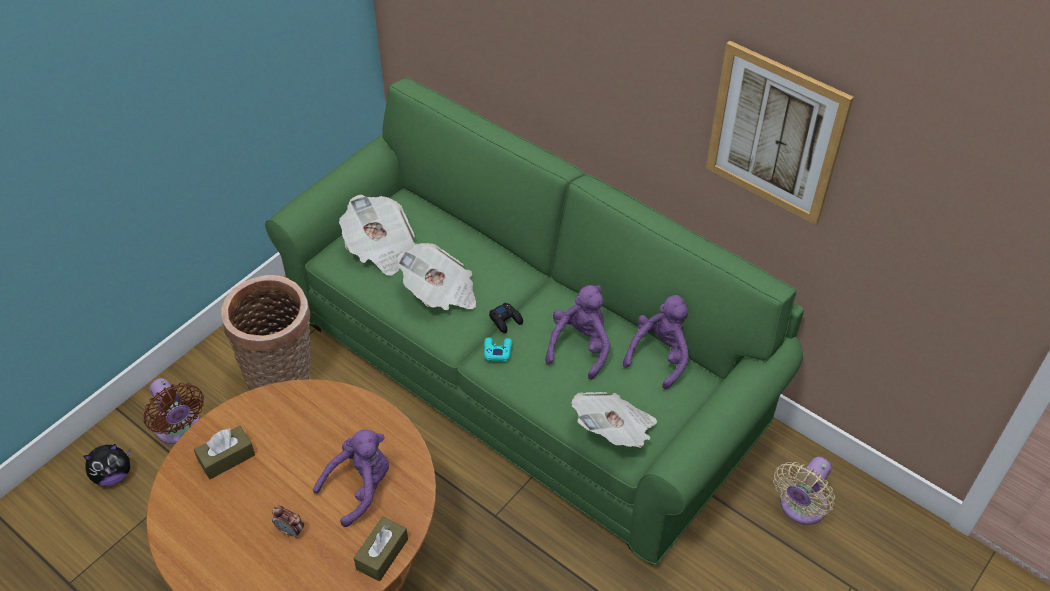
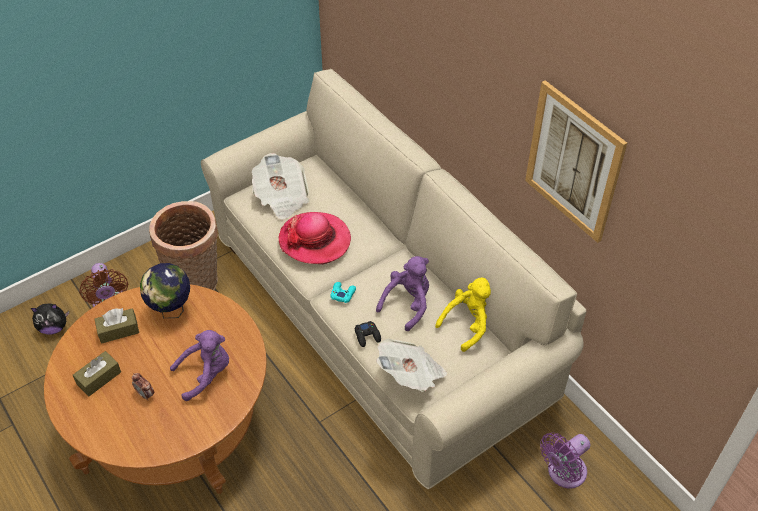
camera: 15 degrees right, 0 degrees up
green sofa [265,77,804,565] -> beige sofa [201,69,587,489]
brown tissue box [354,516,408,581] -> brown tissue box moved to [73,351,121,396]
newspaper [397,243,476,310] -> hat [279,212,351,264]
black game controller [489,303,523,333] -> black game controller moved to [355,321,381,347]
purple plush toy [623,295,689,389] -> yellow plush toy [435,277,491,352]
beige fan [774,457,835,525] -> purple fan [540,433,590,488]
none -> globe [140,263,190,318]

